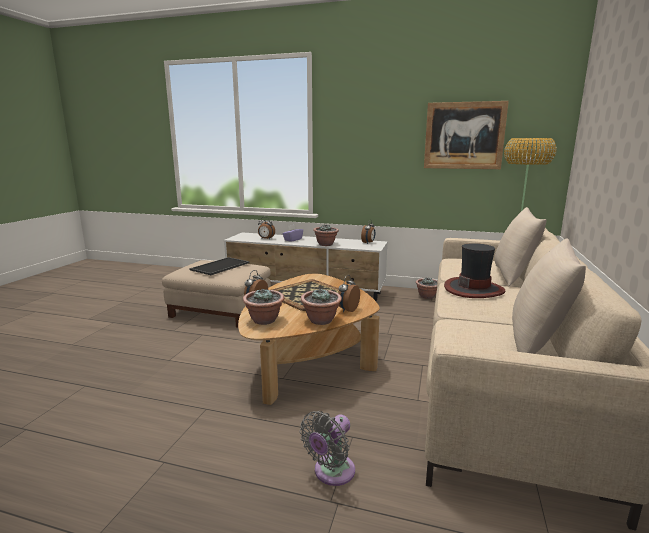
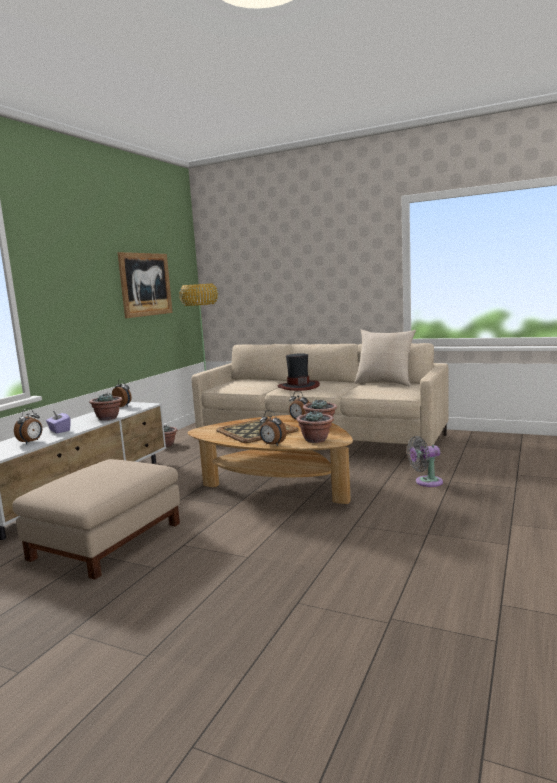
camera: 80 degrees left, 5 degrees down
tray [189,257,250,275] -> none
grey fan [300,411,355,486] -> grey fan turned 120 degrees clockwise [407,436,443,487]
beige pillow [495,207,547,286] -> none

